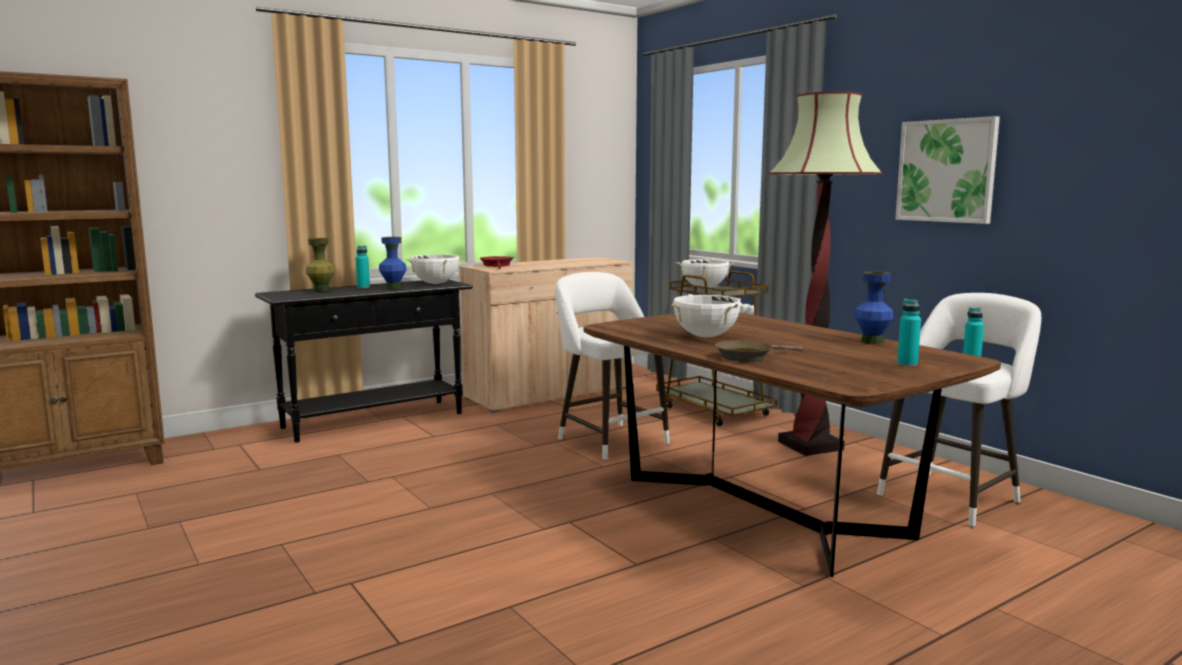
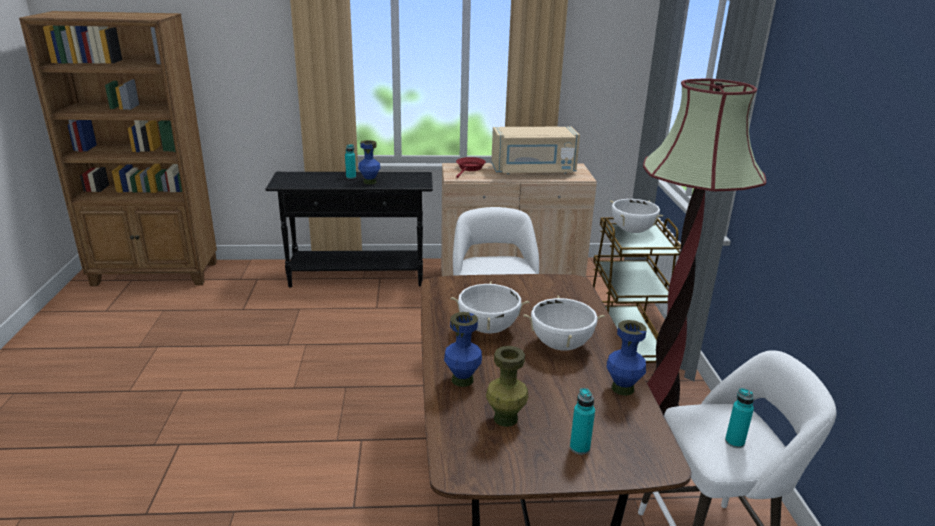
camera: 30 degrees right, 15 degrees up
green vase [306,238,335,291] -> green vase moved to [486,346,528,427]
white cooking pot [406,254,463,284] -> white cooking pot moved to [523,295,605,350]
brown frying pan [715,340,803,362] -> blue vase [444,312,482,387]
picture [895,116,1000,224] -> none
none -> beige microwave [491,126,580,174]

